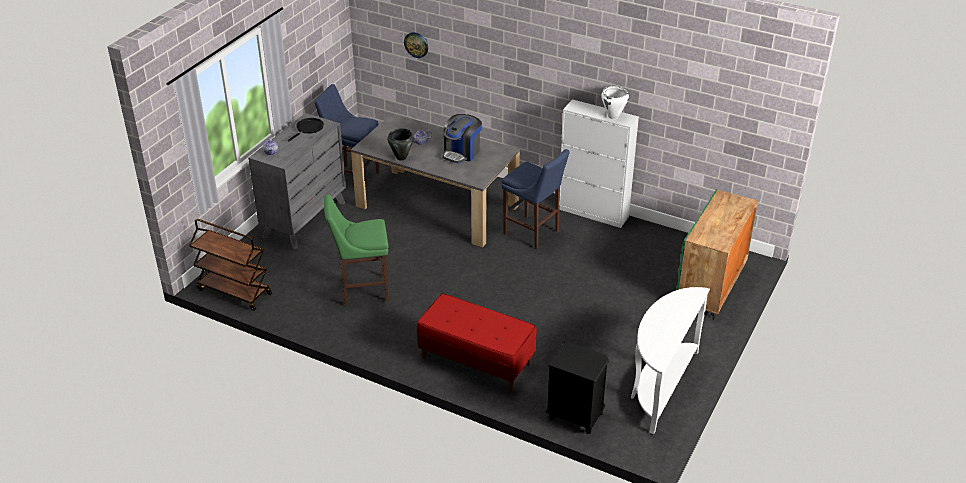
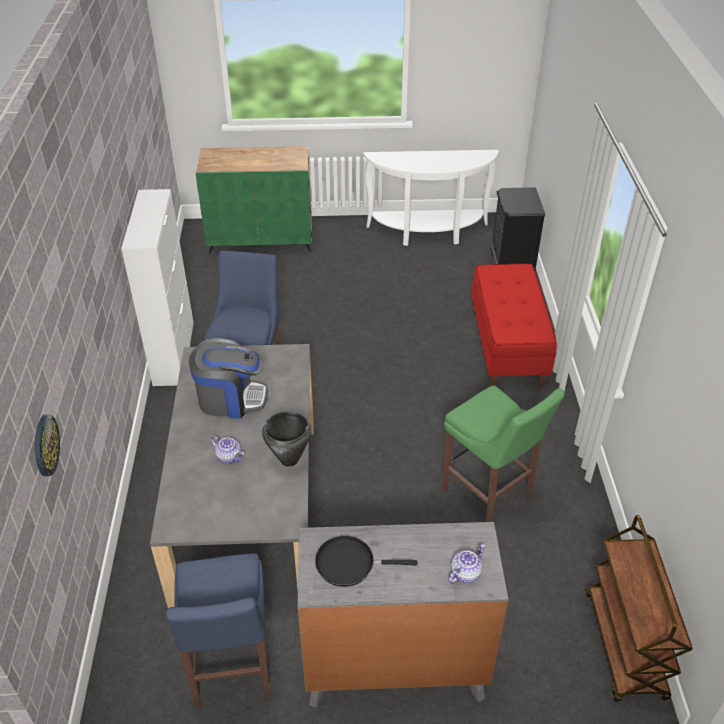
camera: 120 degrees left, 5 degrees up
white cooking pot [601,86,629,119] -> none

